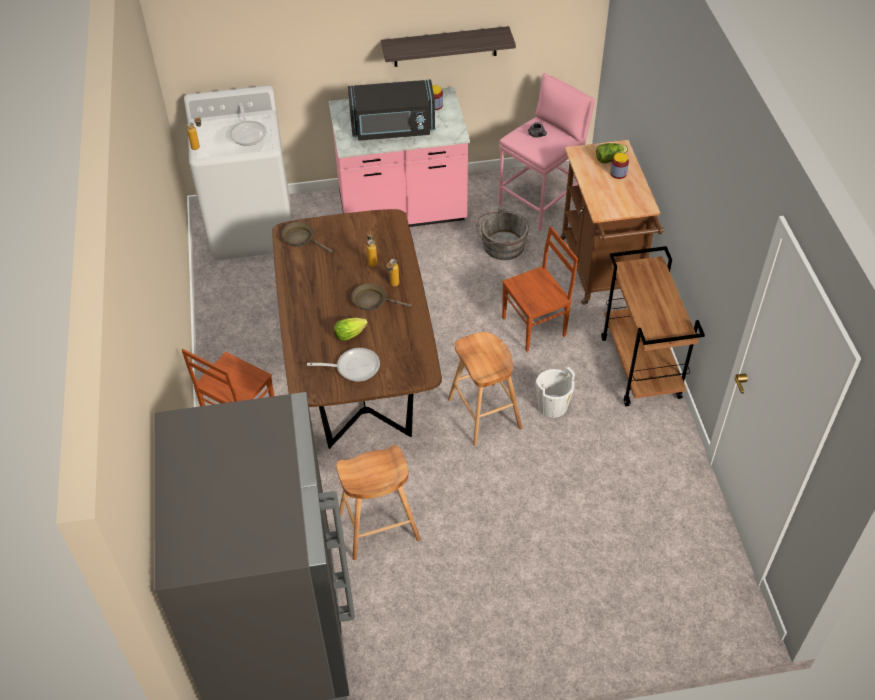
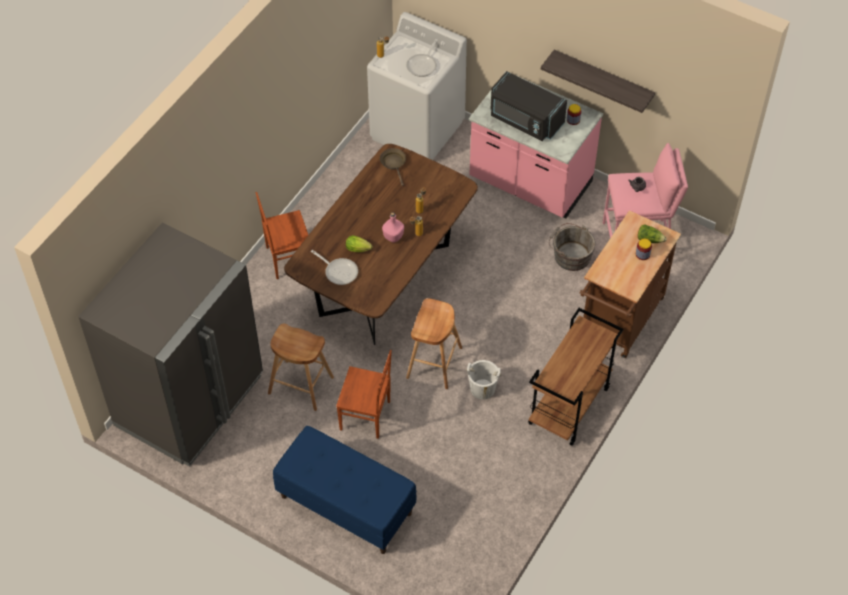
camera: 40 degrees right, 5 degrees up
brown frying pan [352,283,412,311] -> pink bottle [382,212,404,243]
brown chair [502,226,578,352] -> brown chair moved to [336,350,392,439]
none -> blue bench [273,426,416,554]

